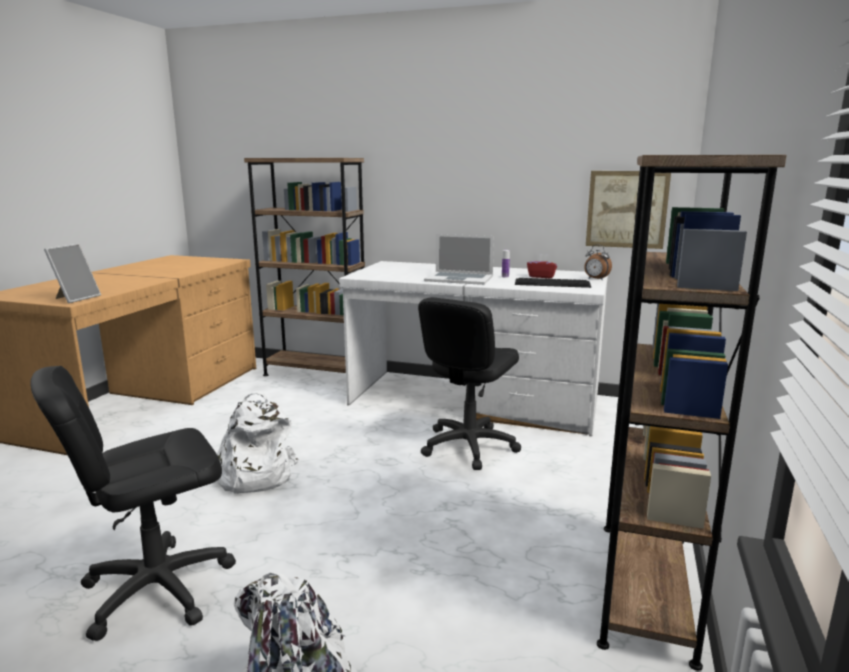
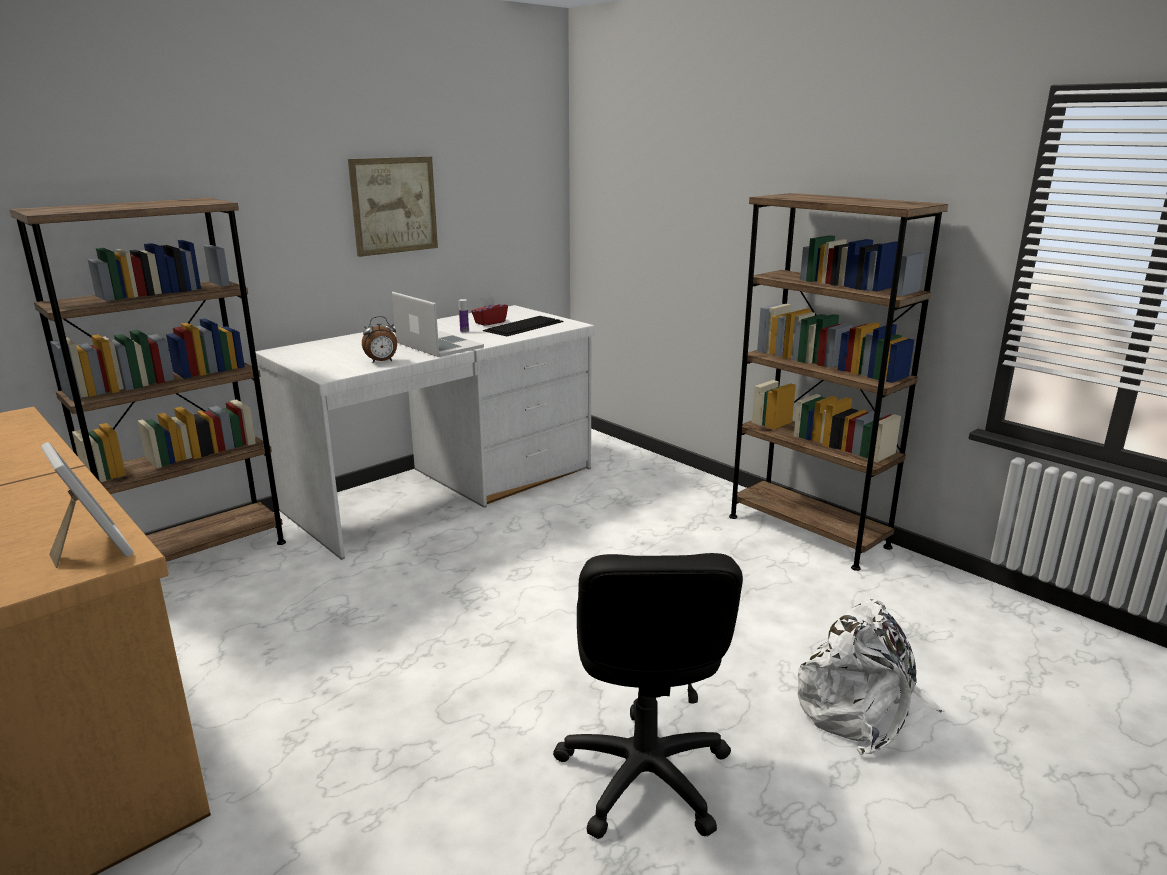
camera: 60 degrees left, 5 degrees up
white backpack [217,391,298,494] -> none
black office chair [418,297,521,470] -> none
laptop [424,234,494,285] -> laptop turned 90 degrees counterclockwise [392,292,484,357]
alarm clock [584,245,612,279] -> alarm clock moved to [362,316,397,363]
picture [586,171,671,249] -> picture moved to [348,156,438,257]

